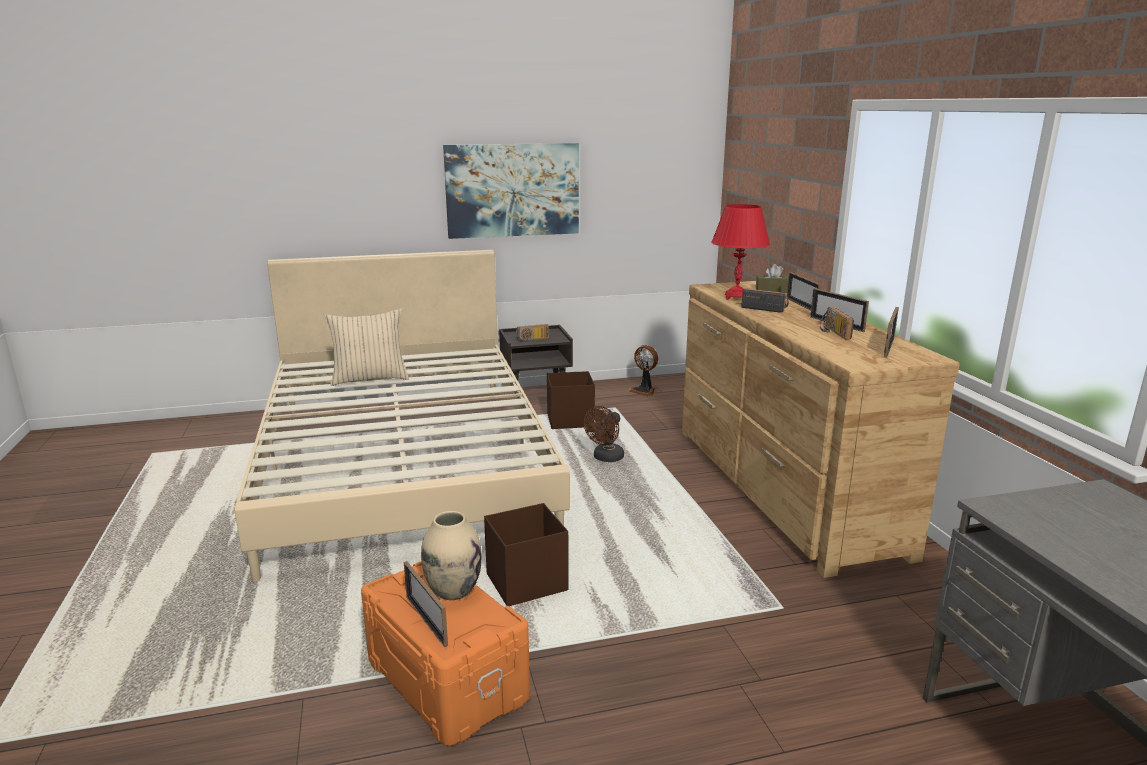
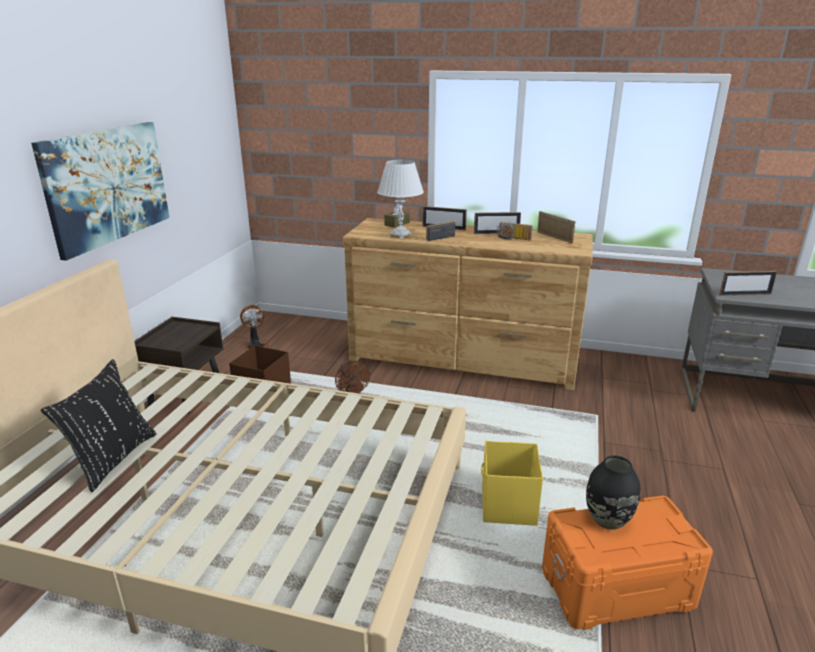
camera: 60 degrees left, 5 degrees up
beige pillow [325,309,409,386] -> black pillow [41,359,157,492]
picture frame [404,561,448,647] -> picture frame moved to [719,271,777,296]
beige vase [421,511,482,600] -> black vase [586,456,640,530]
brown storage box [484,503,568,606] -> yellow storage box [481,441,543,526]
radio [516,324,549,342] -> none
red table lamp [711,204,770,300] -> white table lamp [377,160,424,239]

